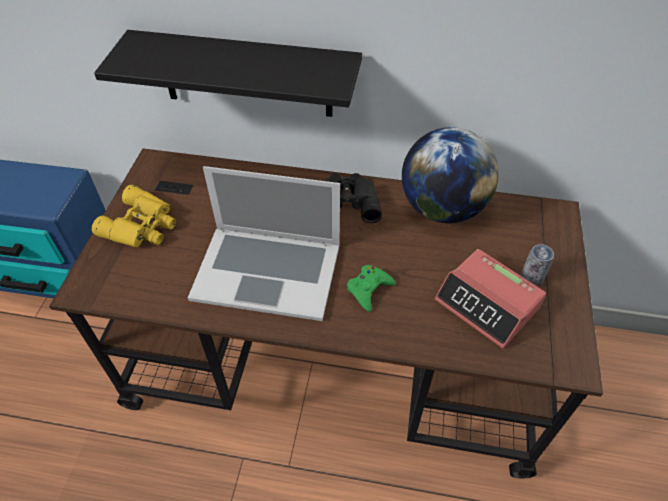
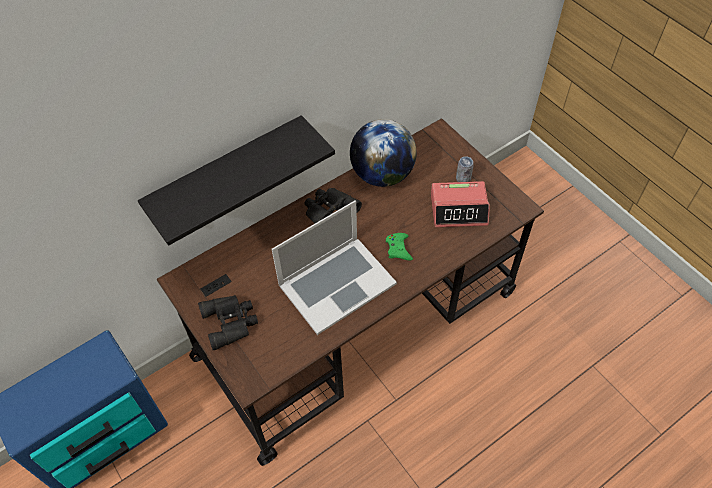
camera: 45 degrees left, 5 degrees up
yellow binoculars [92,185,176,248] -> black binoculars [198,295,258,350]

